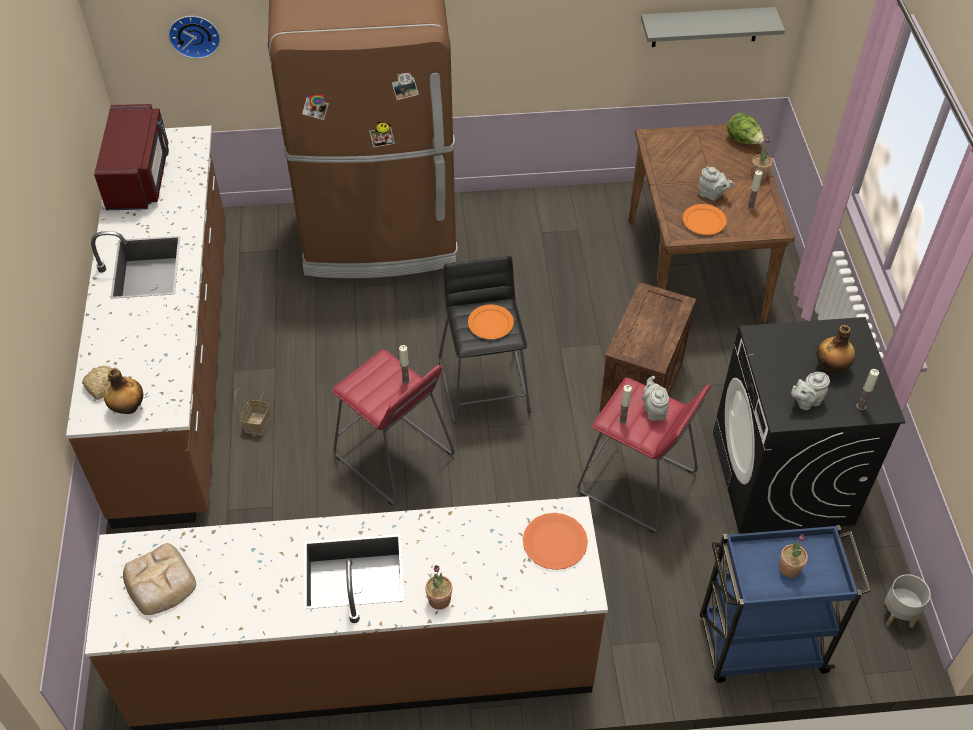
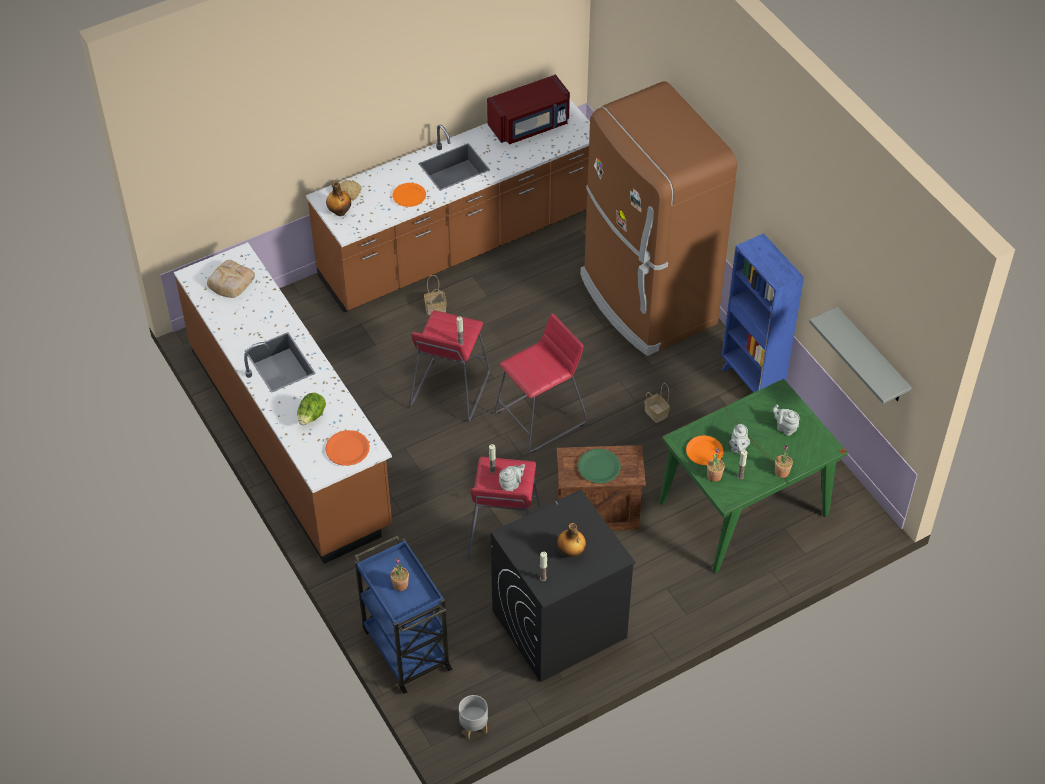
camera: 65 degrees right, 0 degrees up
wall clock [168,16,220,59] -> none
potted plant [425,565,452,610] -> potted plant moved to [707,448,725,482]
black stool [439,255,531,424] -> red stool [494,313,587,453]
orange plate [468,305,514,339] -> orange plate moved to [392,183,426,207]
brown dining table [629,124,795,323] -> green dining table [659,379,848,573]
lettuce [727,113,764,144] -> lettuce moved to [298,393,326,425]
grey teapot [791,372,830,410] -> grey teapot moved to [773,405,800,436]
none -> green plate [578,449,621,483]
none -> basket [644,383,670,423]
none -> blue bookcase [722,233,804,393]

